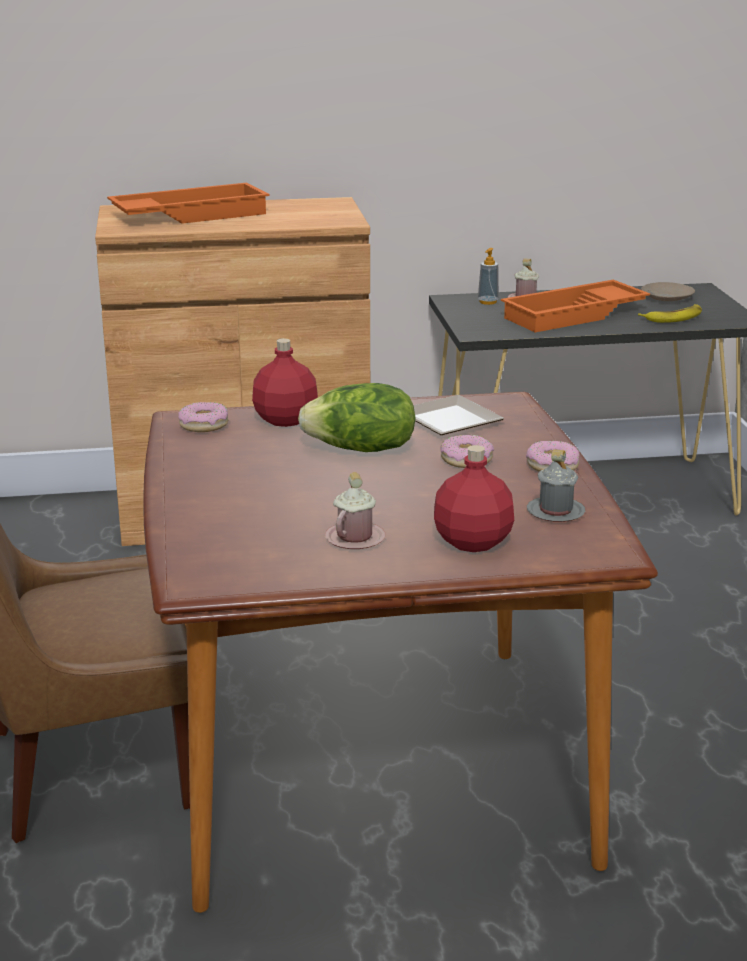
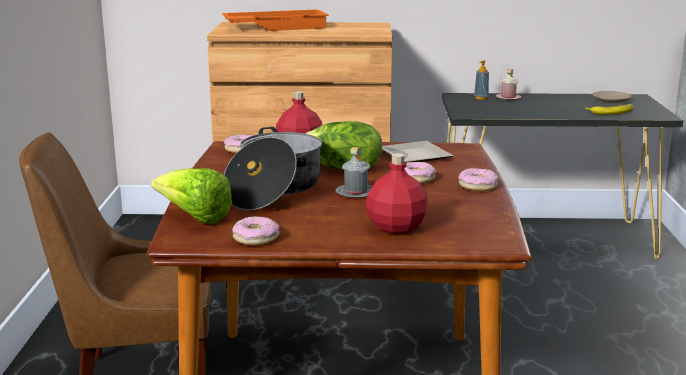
camera: 10 degrees right, 5 degrees down
pink mug [325,472,385,549] -> none
orange tray [501,280,650,332] -> none
grey mug [527,449,585,522] -> grey mug moved to [336,147,372,198]
none -> lettuce [151,168,232,224]
none -> cooking pot [224,127,322,211]
none -> donut [232,216,280,245]

